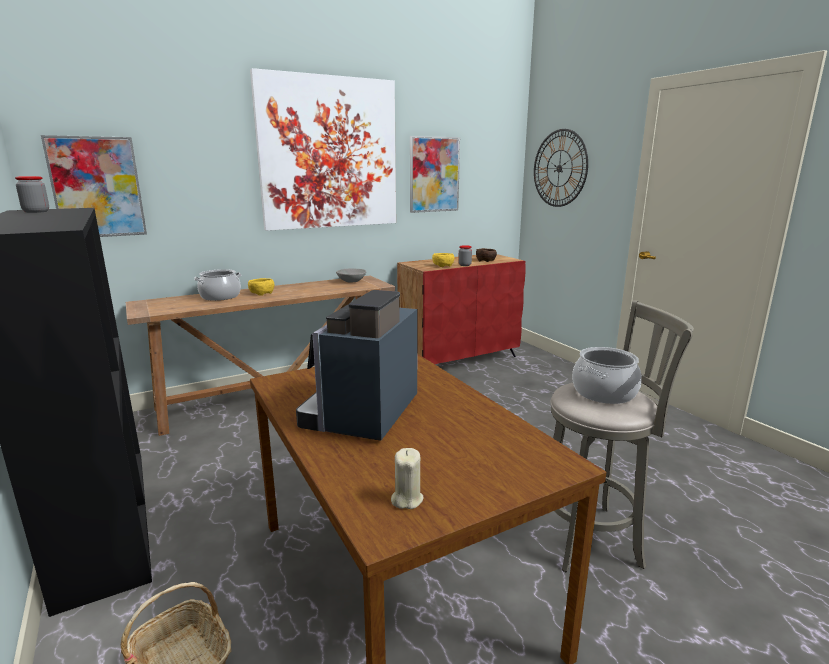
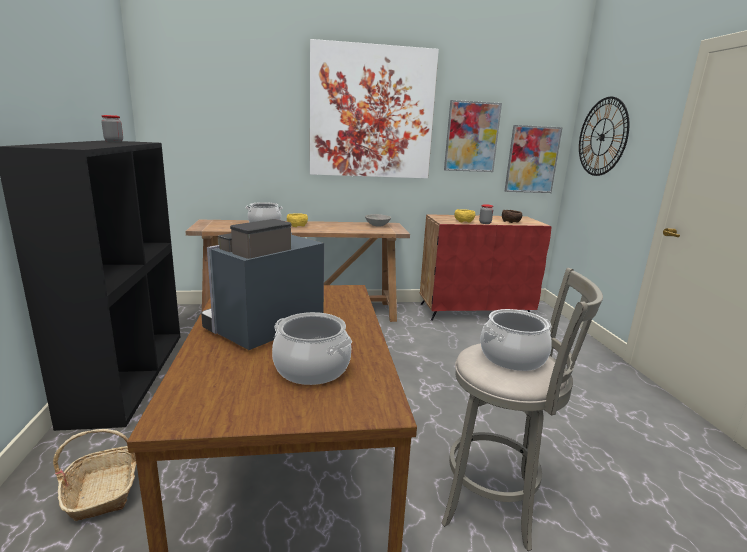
camera: 20 degrees right, 0 degrees up
picture [41,135,147,237] -> picture moved to [505,125,563,193]
beige candle [391,448,424,509] -> none
none -> cooking pot [272,312,352,385]

